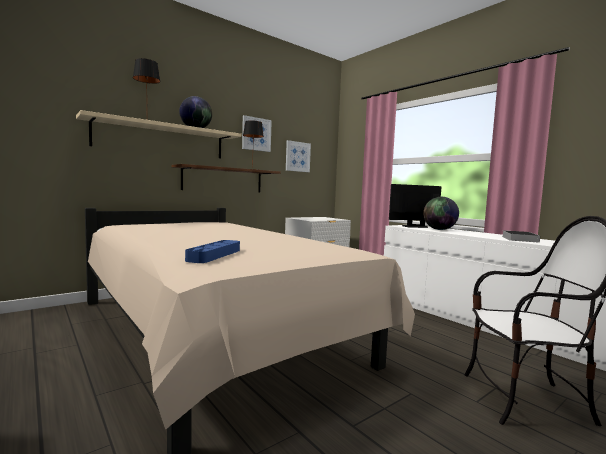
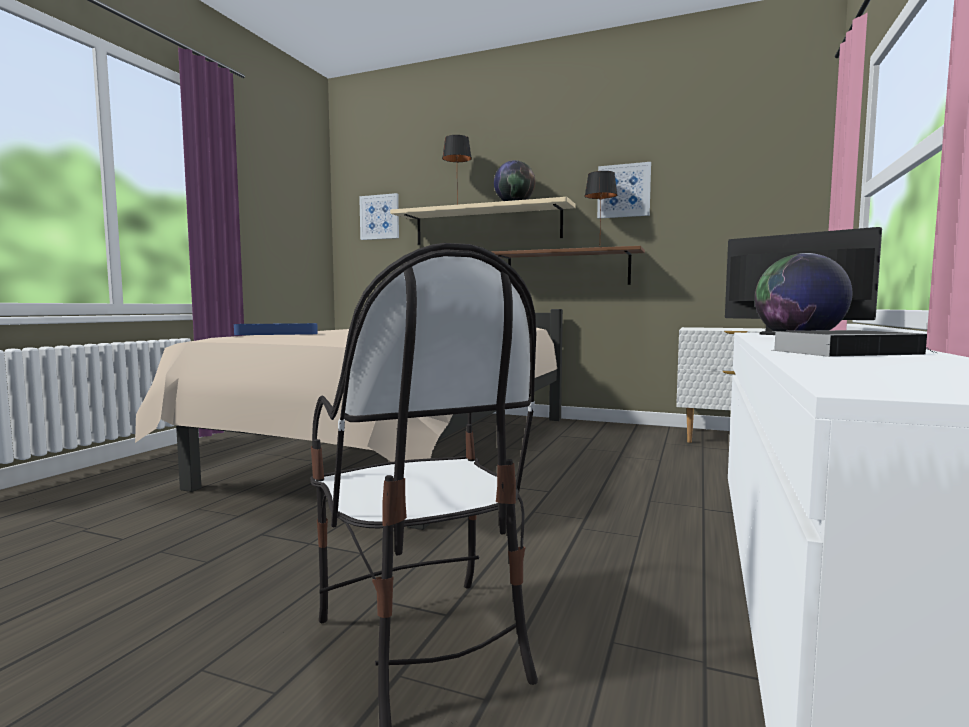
camera: 60 degrees right, 0 degrees up
picture [286,140,311,172] -> picture moved to [359,193,399,240]

